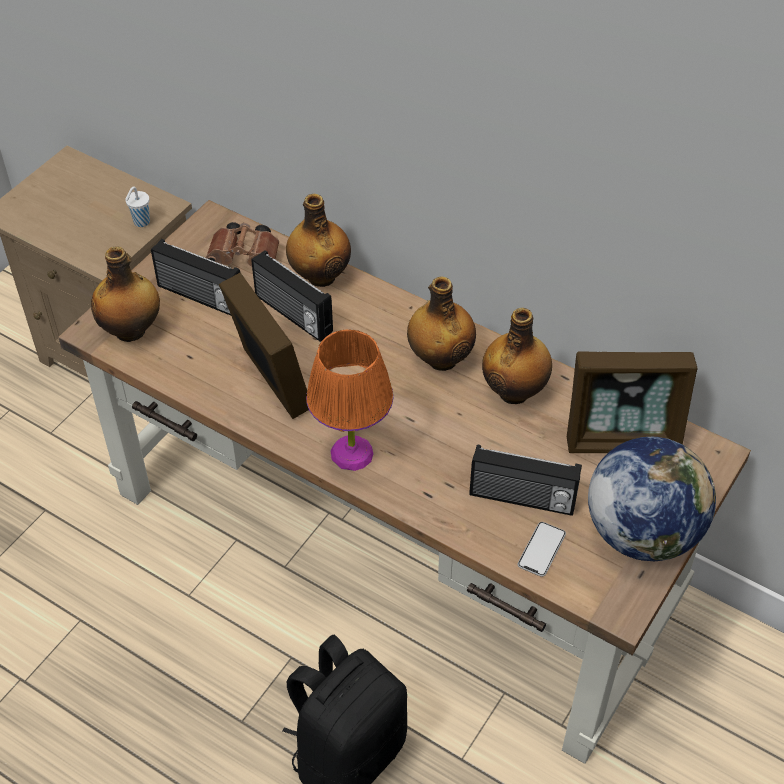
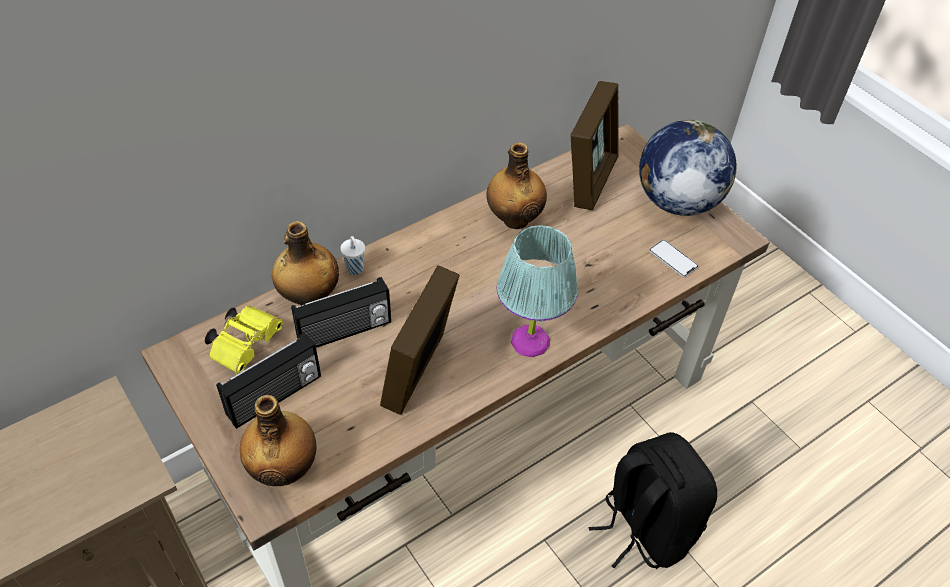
camera: 70 degrees left, 0 degrees up
white cup [126,186,150,227] -> white cup moved to [340,236,365,275]
brown binoculars [206,222,279,267] -> yellow binoculars [205,306,283,374]
picture frame [219,273,309,419] -> picture frame turned 60 degrees counterclockwise [380,265,459,415]
orange table lamp [306,330,394,471] -> turquoise table lamp [496,225,578,357]
bottle [407,276,476,371] -> none
radio [469,444,582,516] -> none

